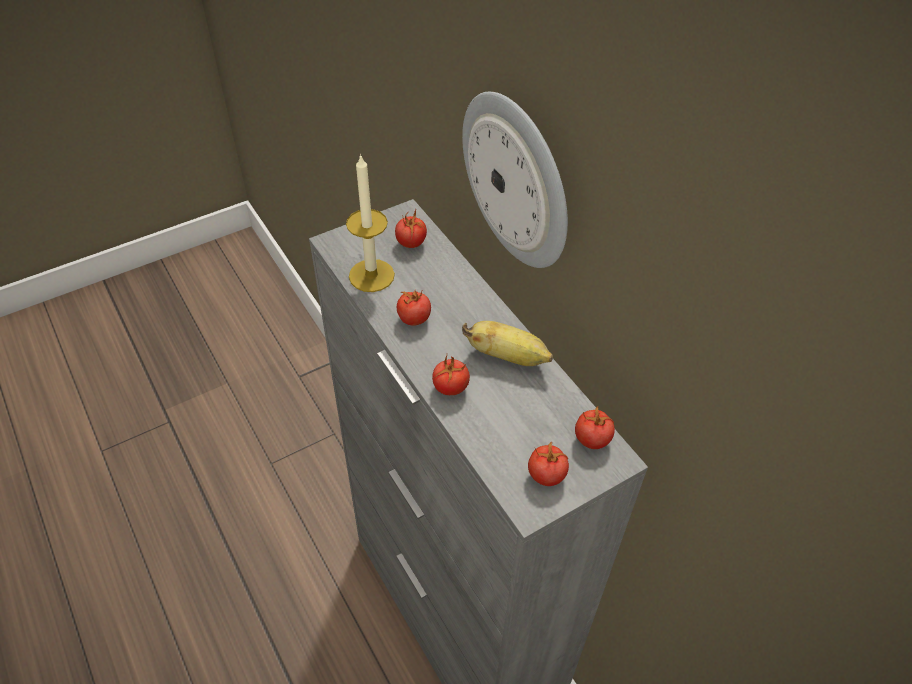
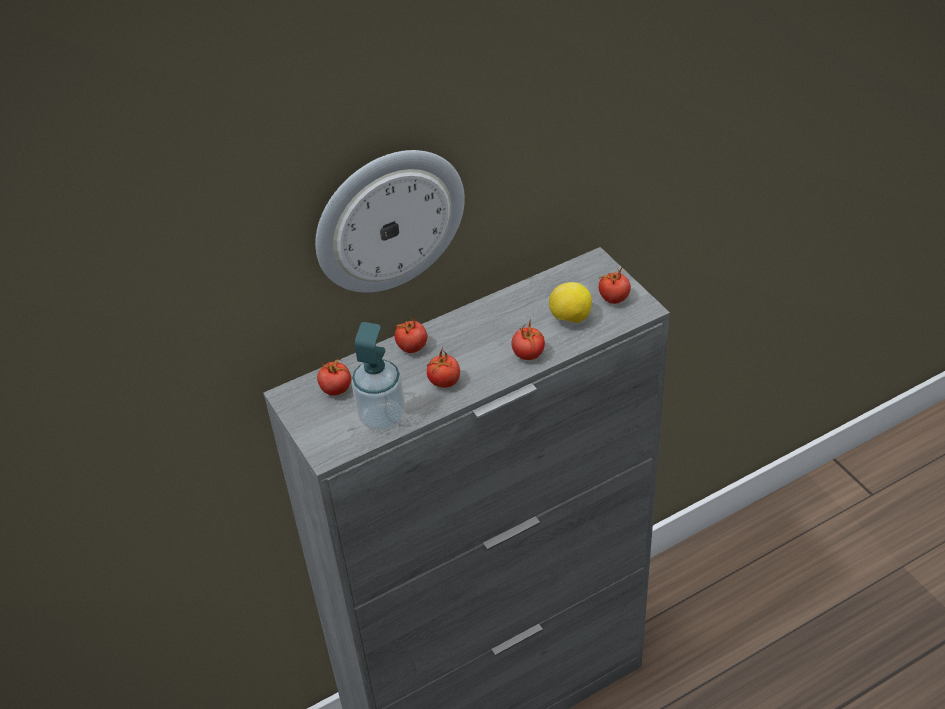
camera: 85 degrees left, 5 degrees down
candle [346,154,395,292] -> soap dispenser [352,322,405,431]
banana [462,321,553,366] -> none
tomato [575,406,615,449] -> tomato moved to [394,315,427,353]
none -> lemon [549,282,592,323]

